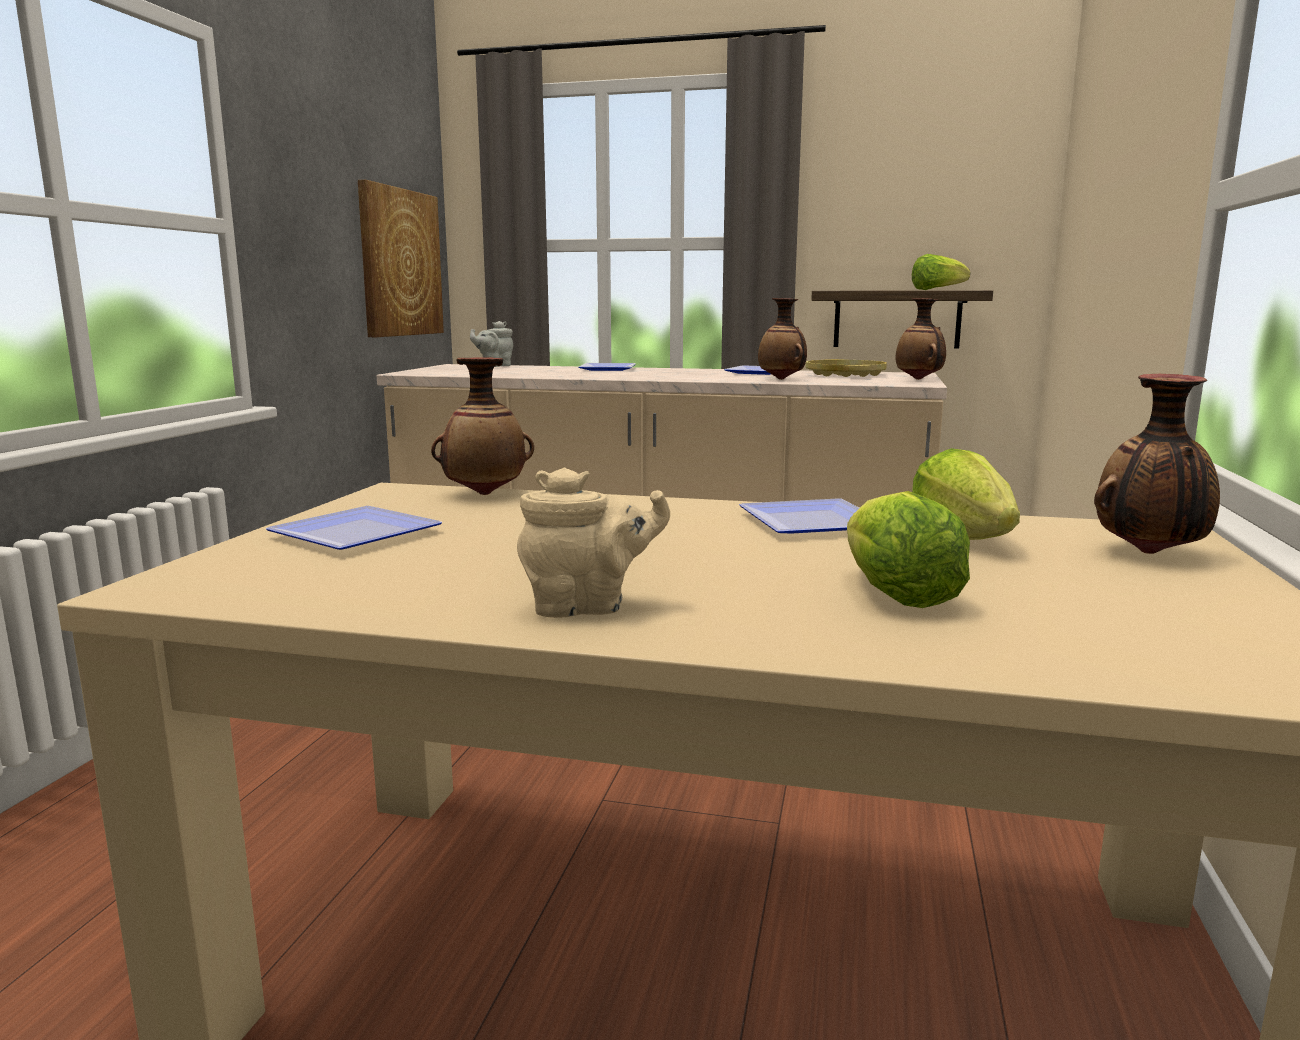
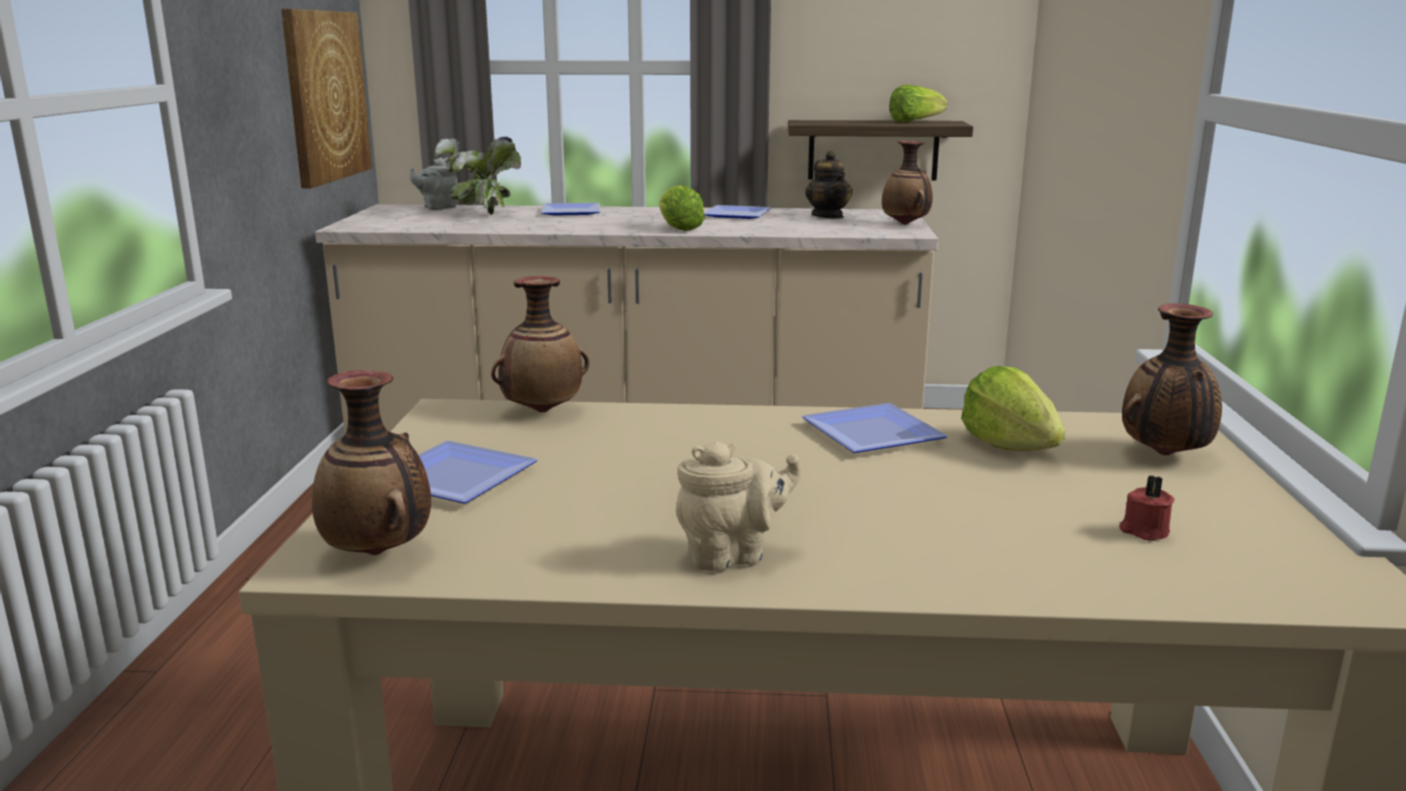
camera: 10 degrees left, 5 degrees up
vase [758,298,807,380] -> vase moved to [312,370,431,555]
yellow tray [806,359,887,377] -> teapot [805,151,853,219]
lettuce [847,491,970,608] -> lettuce moved to [659,185,705,231]
none -> potted plant [434,137,521,215]
none -> red candle [1119,476,1175,540]

